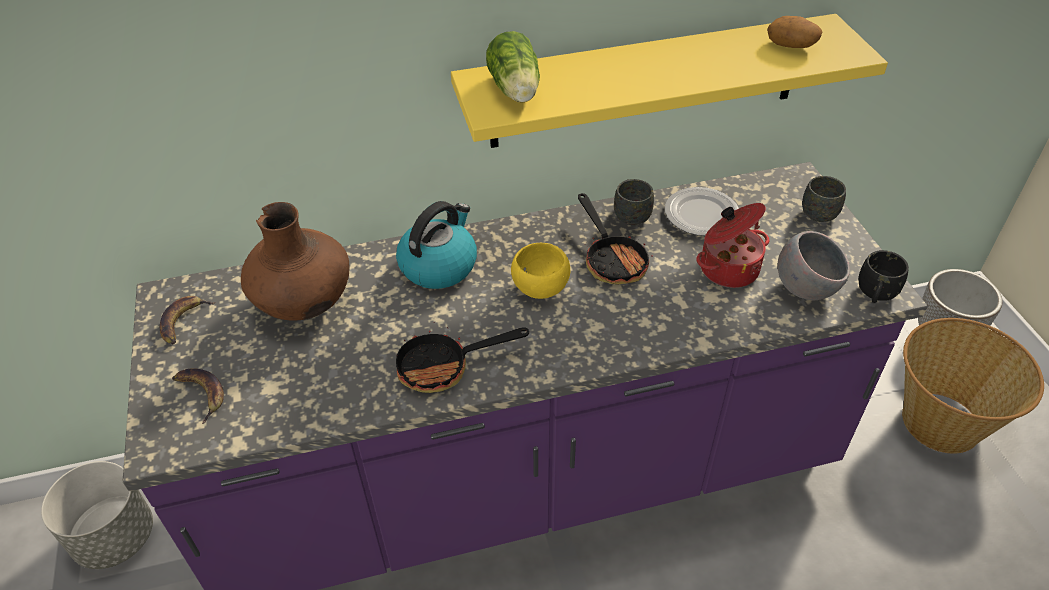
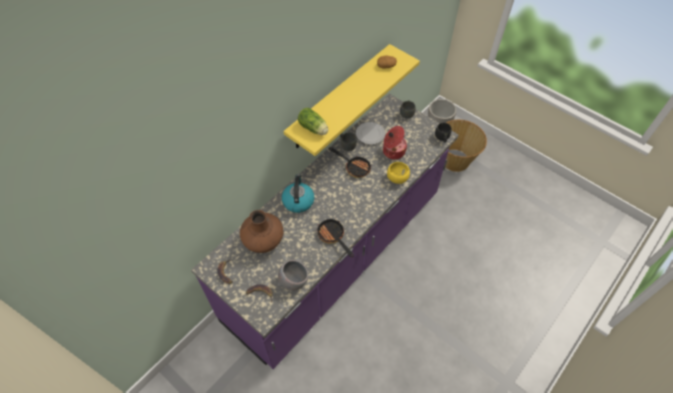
camera: 35 degrees left, 10 degrees up
grey planter [41,461,153,569] -> none
frying pan [396,322,529,393] -> frying pan turned 105 degrees clockwise [317,219,354,257]
yellow bowl [511,243,570,299] -> yellow bowl moved to [387,162,410,184]
grey bowl [777,231,850,300] -> grey bowl moved to [278,260,308,291]

